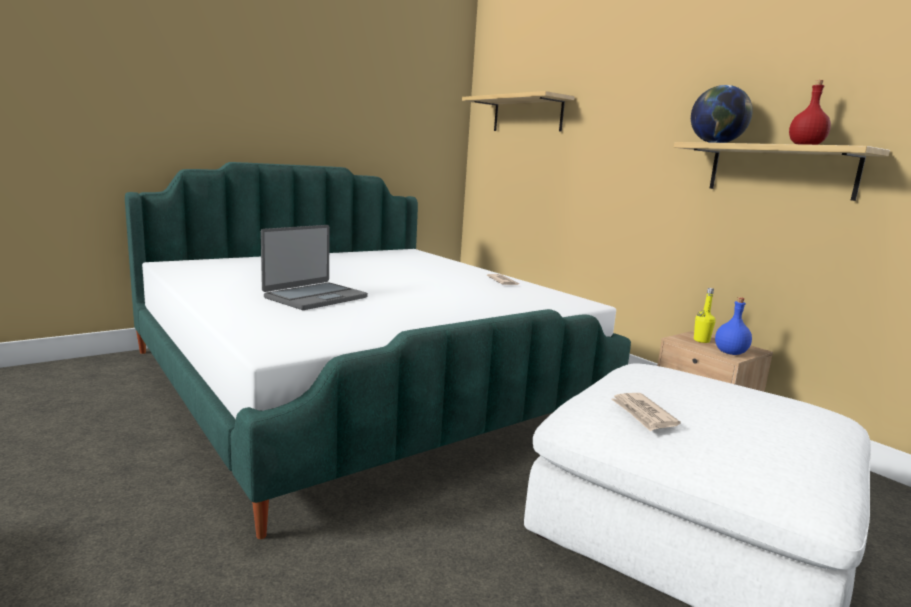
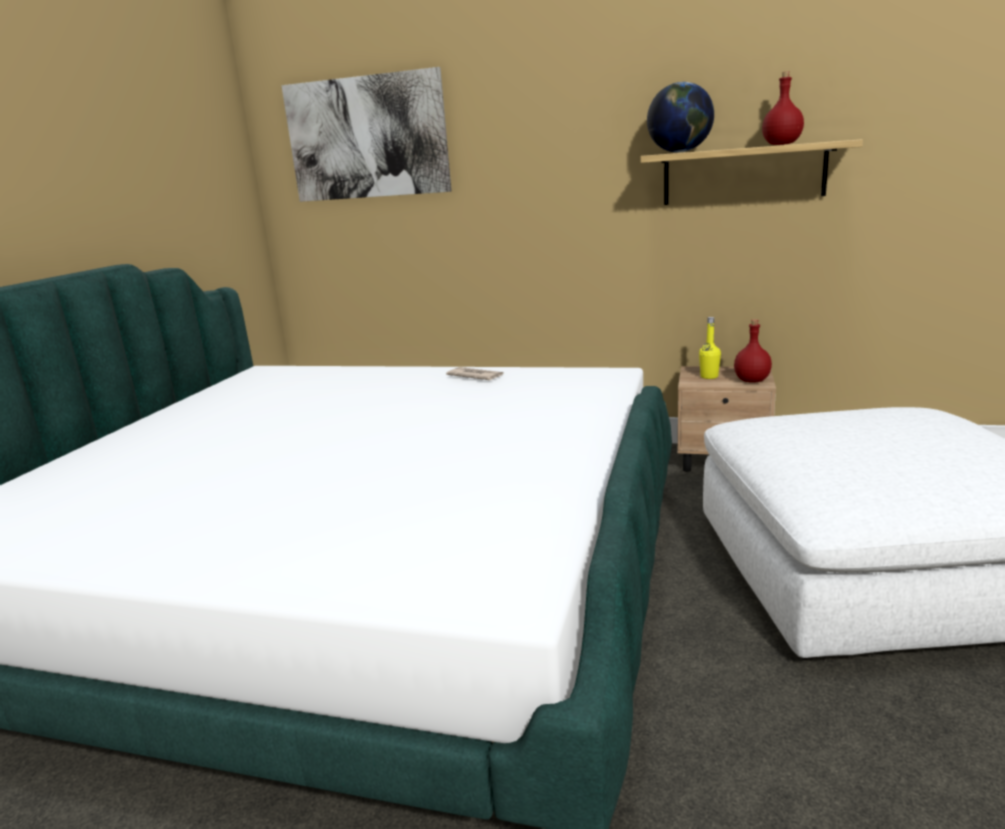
camera: 35 degrees left, 5 degrees up
laptop [261,225,368,310] -> none
shelf [462,91,575,131] -> picture [281,67,452,202]
newspaper [611,393,681,431] -> none
blue bottle [715,297,752,355] -> red bottle [734,319,772,383]

